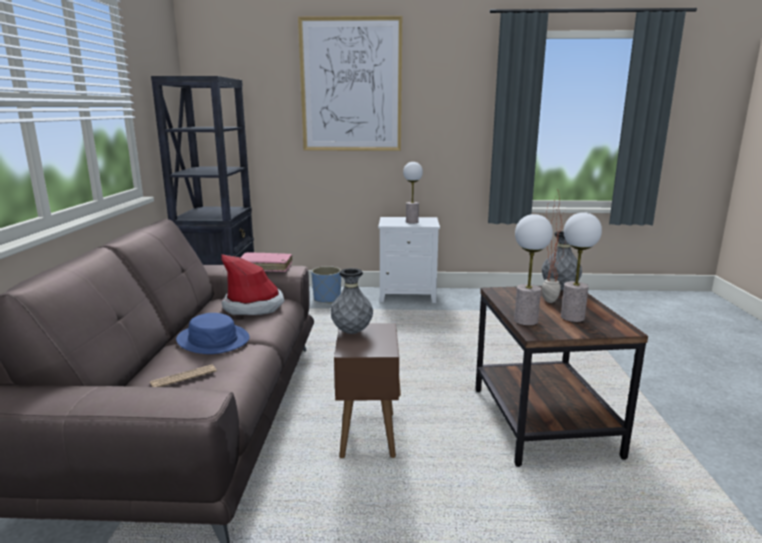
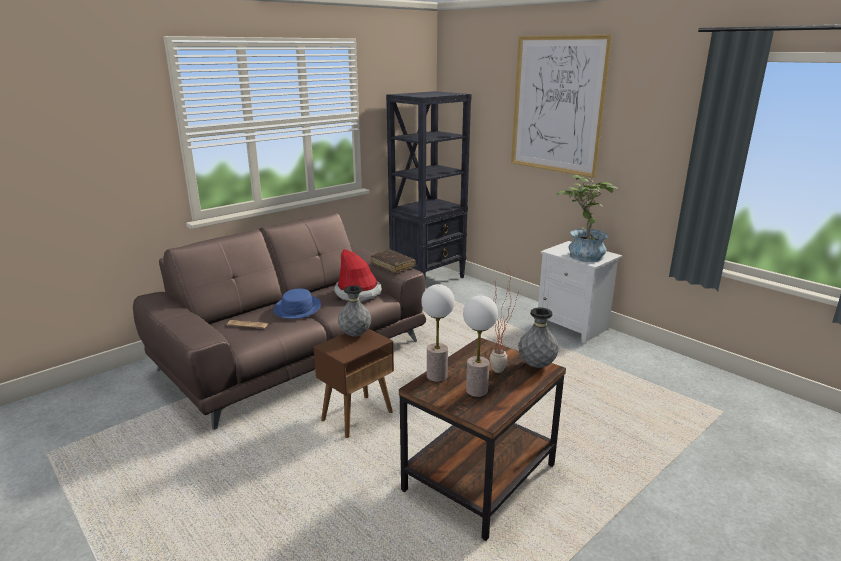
camera: 45 degrees right, 5 degrees up
pink book [240,252,292,272] -> brown book [371,250,416,273]
blue planter [311,266,341,304] -> none
table lamp [403,162,423,224] -> potted plant [556,175,617,262]

